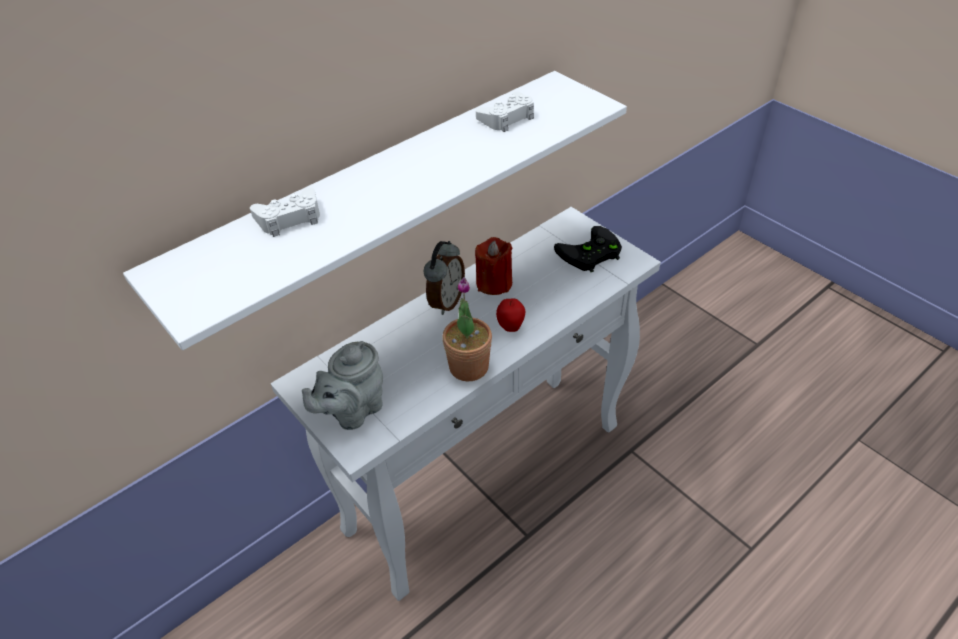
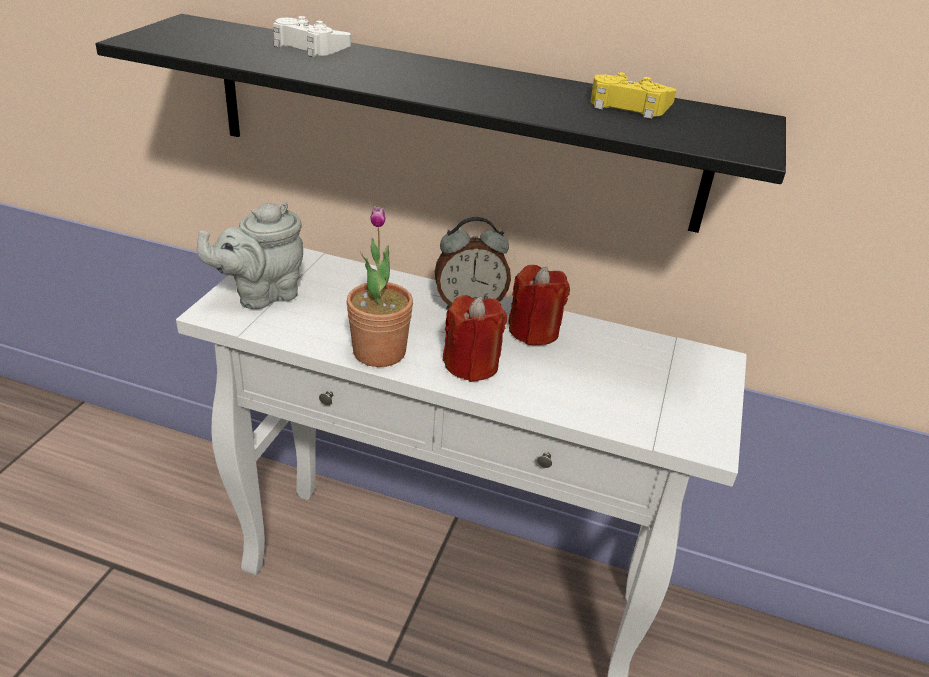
camera: 55 degrees right, 10 degrees down
white shelf [123,71,627,350] -> black shelf [96,14,786,233]
grey teapot [302,341,383,430] -> grey teapot turned 45 degrees counterclockwise [197,202,303,309]
white game controller [476,92,534,132] -> yellow game controller [590,72,676,119]
apple [496,298,525,332] -> red candle [443,295,507,382]
black game controller [554,226,622,272] -> none

